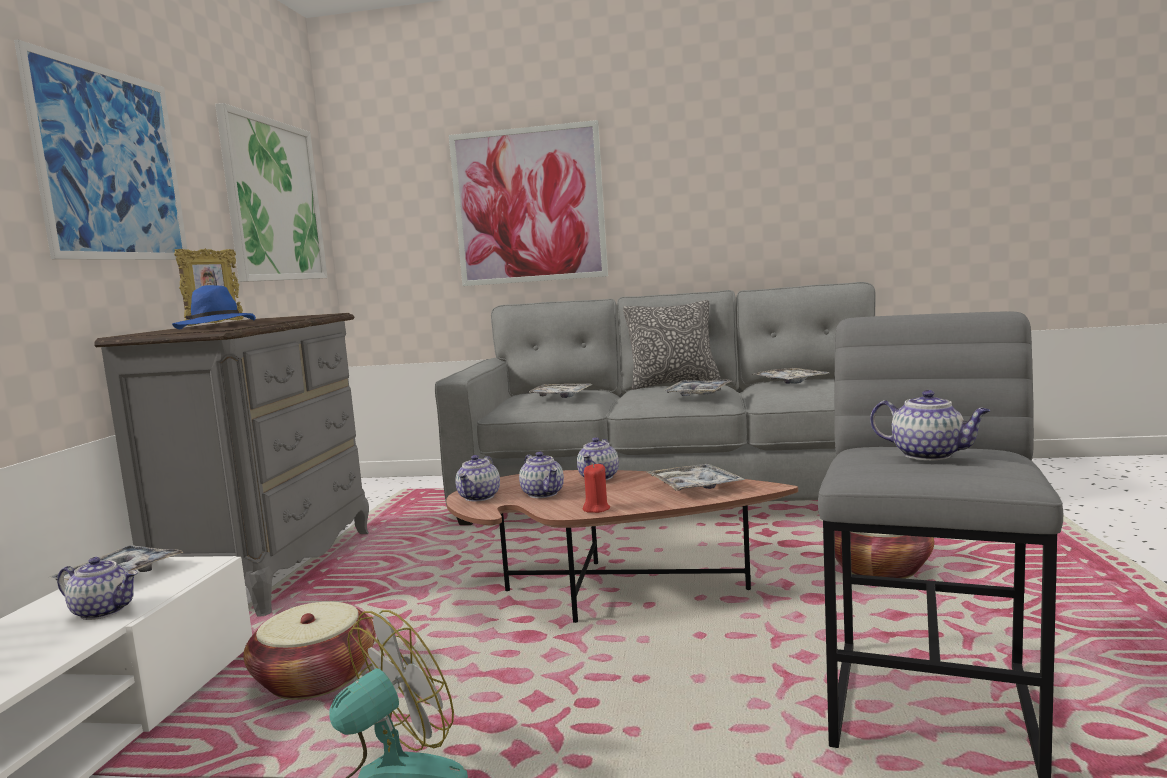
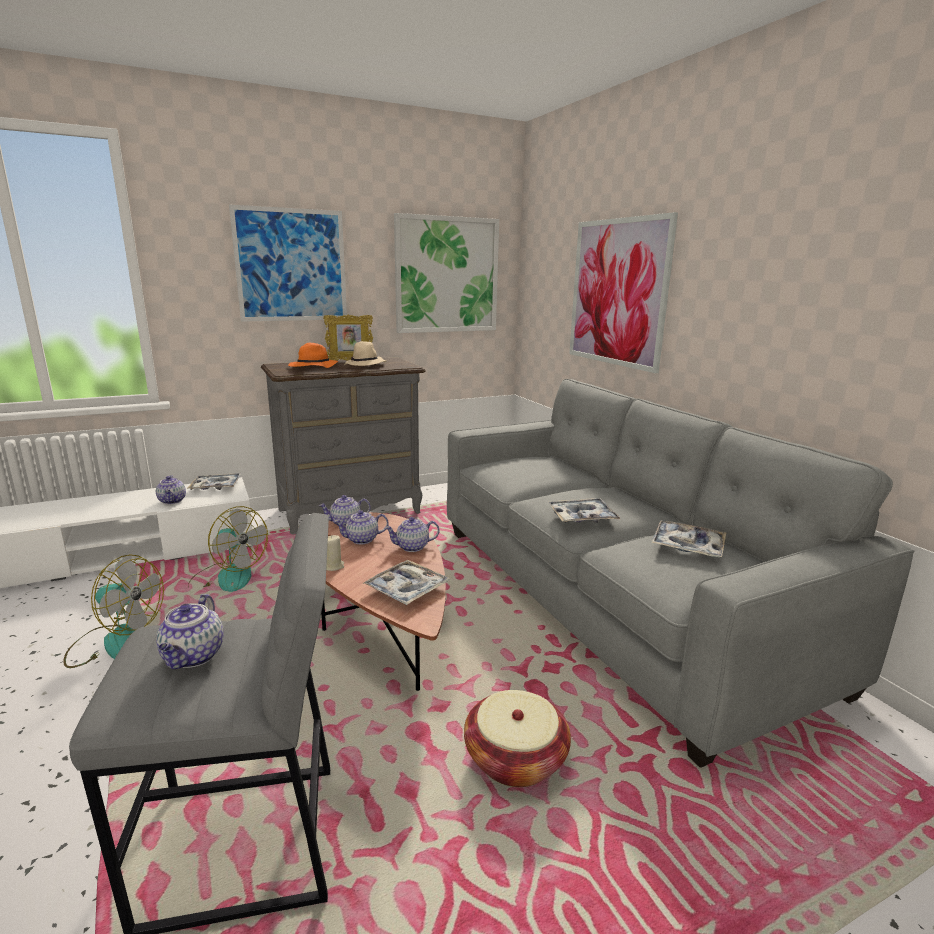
camera: 55 degrees right, 10 degrees up
blue hat [172,285,256,329] -> orange hat [288,343,338,368]
basket [243,602,375,700] -> fan [188,506,268,592]
teapot [519,452,564,498] -> teapot turned 45 degrees clockwise [334,510,389,544]
tray [526,384,592,398] -> none
red candle [583,463,610,513] -> beige candle [326,535,344,571]
pillow [623,300,721,390] -> none
none -> beige hat [344,341,386,366]

